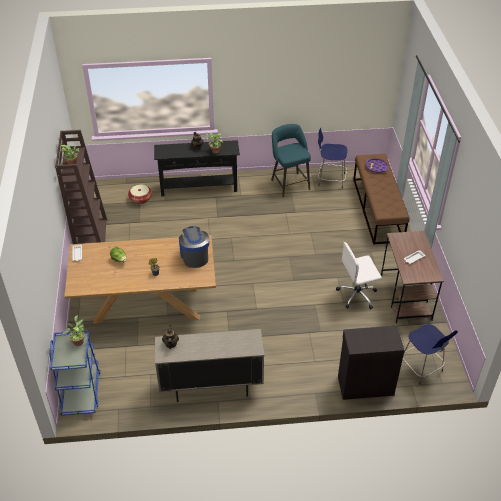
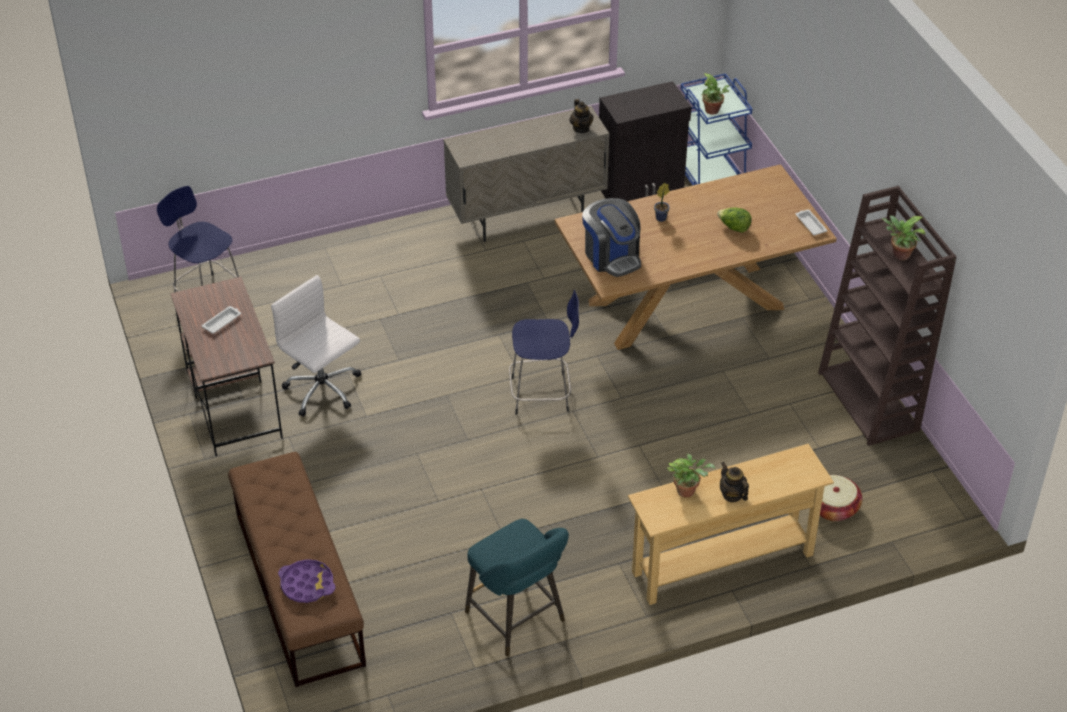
camera: 165 degrees right, 0 degrees up
black console table [154,140,240,196] -> beige console table [628,444,834,605]
blue stool [318,128,347,189] -> blue stool moved to [509,290,579,415]
white office chair [336,242,382,309] -> white office chair turned 105 degrees counterclockwise [271,275,361,417]
black cabinet [338,326,405,400] -> black cabinet moved to [599,81,691,201]

